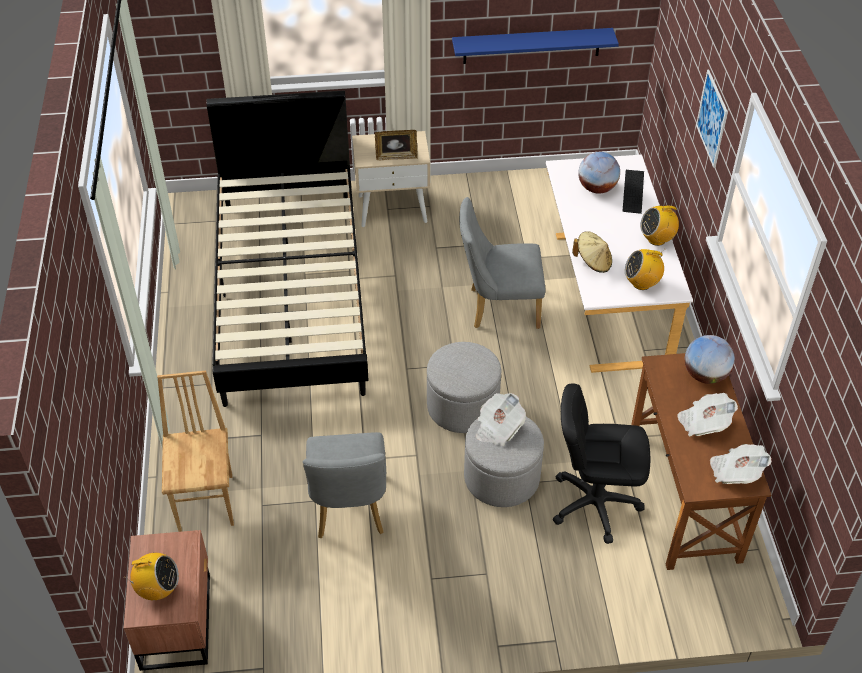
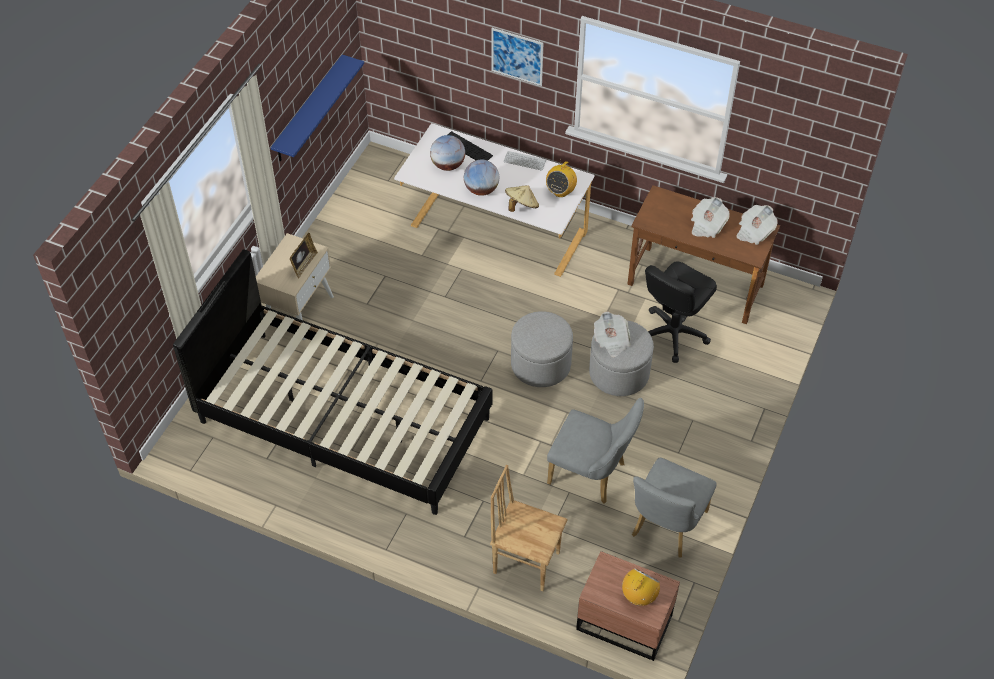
camera: 60 degrees left, 5 degrees up
grey chair [459,197,545,329] -> grey chair moved to [632,457,717,558]
radio [640,203,679,246] -> keyboard [503,151,546,171]
globe [685,335,735,384] -> globe moved to [464,160,499,196]

